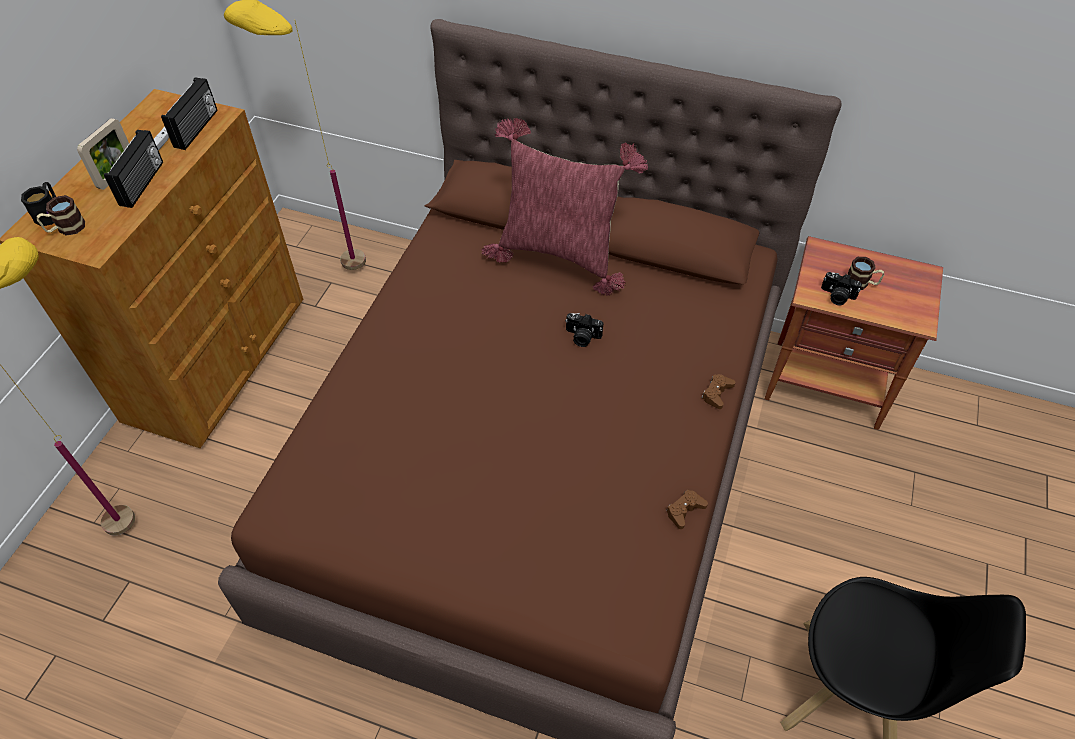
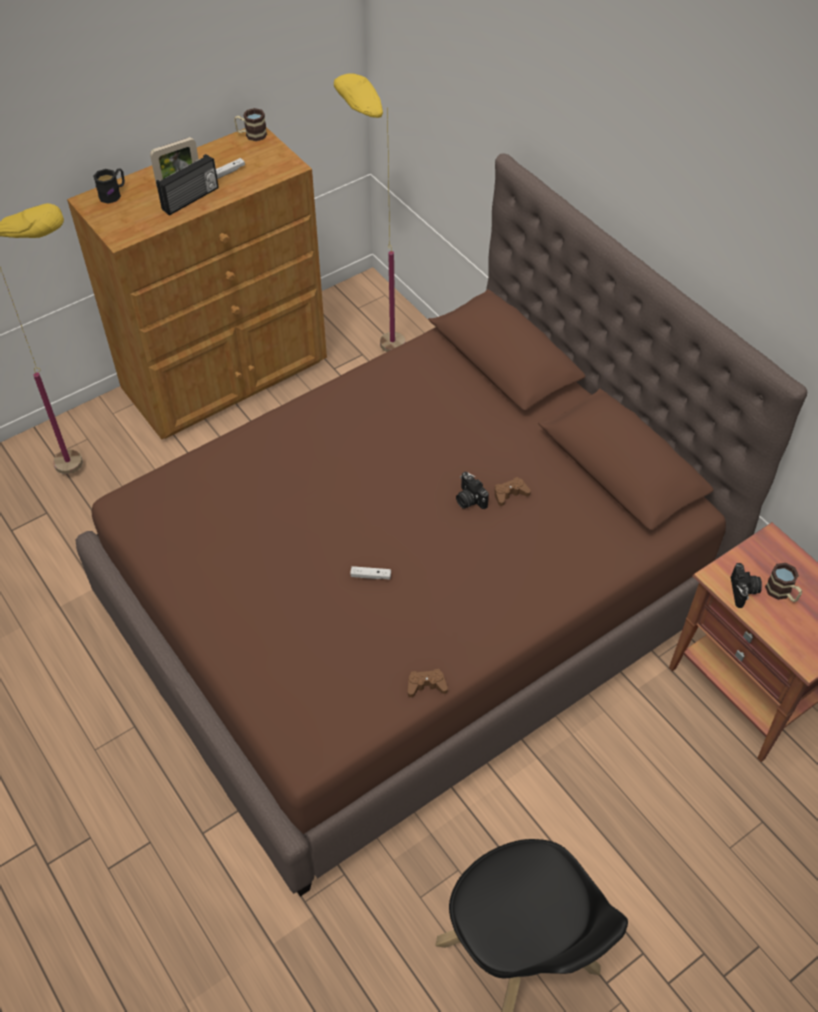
camera: 35 degrees right, 0 degrees up
mug [36,195,85,236] -> mug moved to [234,108,267,141]
radio [161,77,217,150] -> none
red pillow [481,118,648,296] -> none
brown game controller [701,374,735,409] -> brown game controller moved to [495,477,531,506]
camera [821,272,862,305] -> camera turned 150 degrees counterclockwise [731,563,762,608]
none -> white game controller [350,566,391,579]

